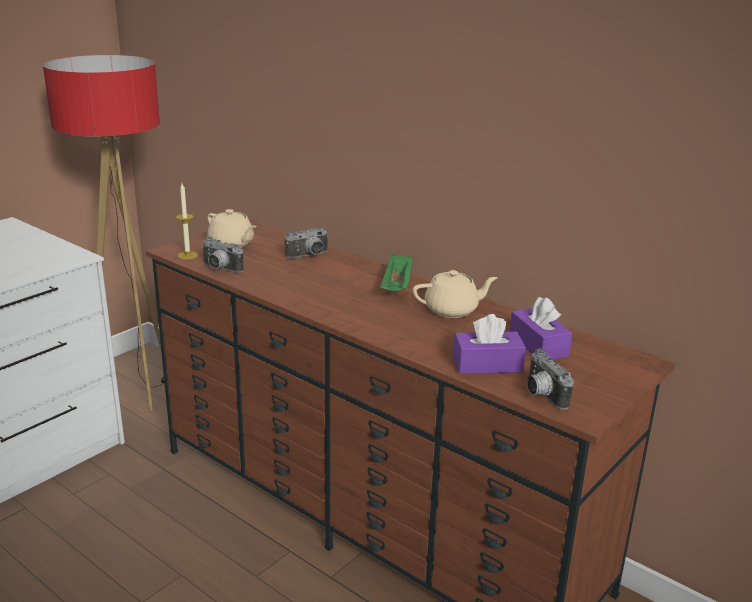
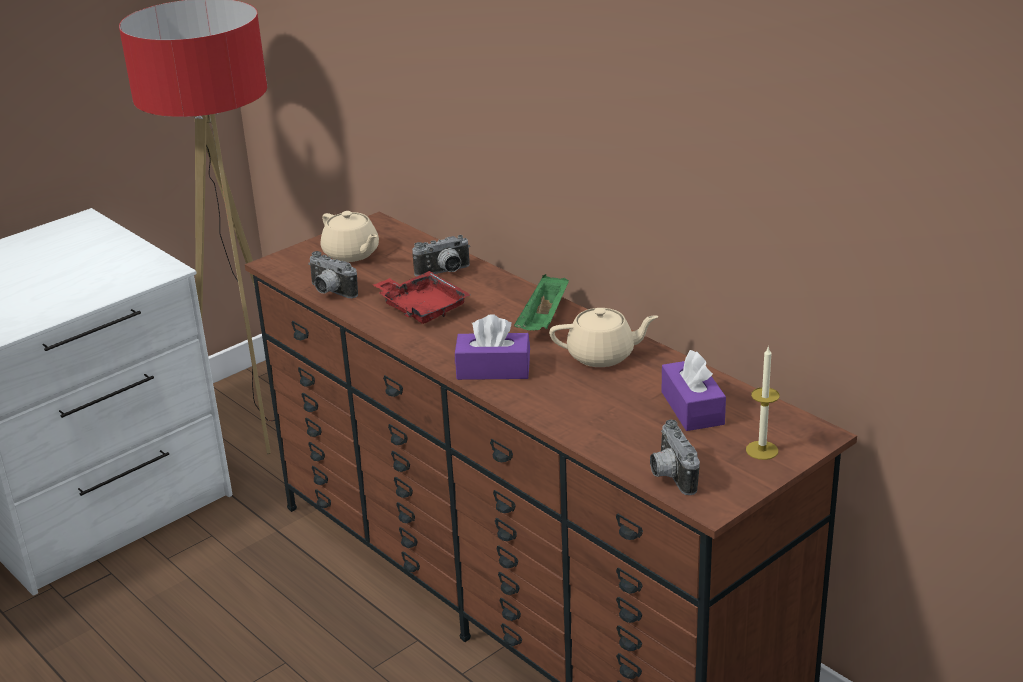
camera: 10 degrees right, 5 degrees up
candle [176,183,198,259] -> candle moved to [746,346,780,460]
purple tissue box [453,314,526,374] -> purple tissue box moved to [455,314,530,380]
none -> red tray [373,271,471,324]

